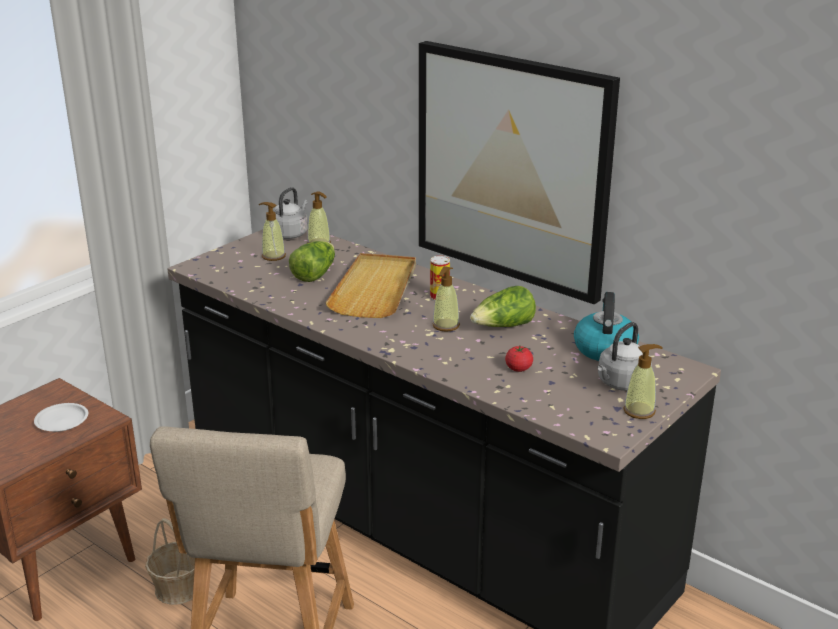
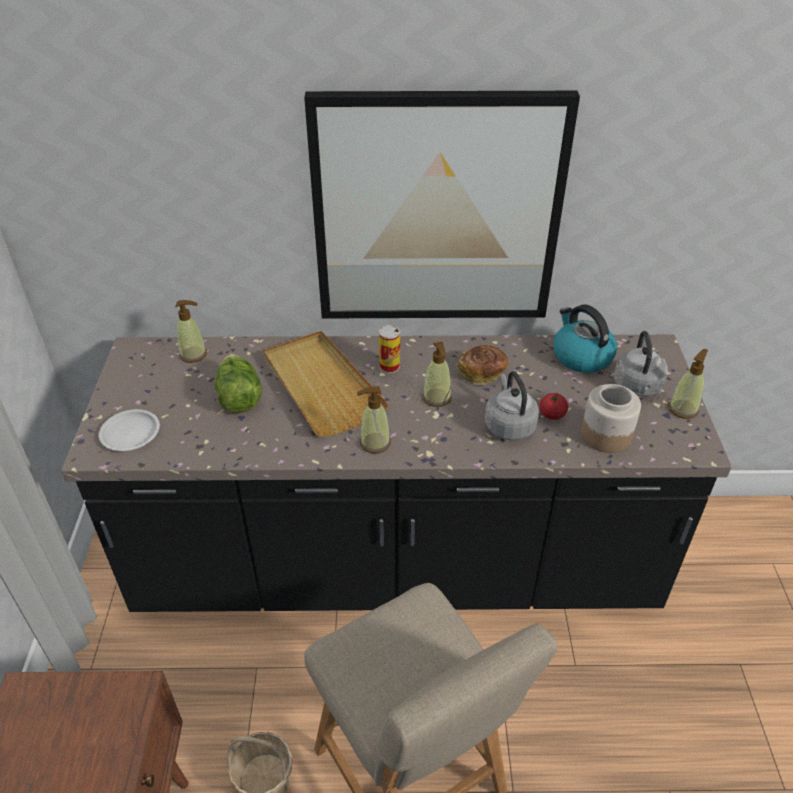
camera: 40 degrees left, 15 degrees up
white plate [34,403,88,432] -> white plate moved to [99,409,160,451]
soap dispenser [259,202,286,261] -> soap dispenser moved to [357,386,391,453]
grey kettle [273,187,308,239] -> grey kettle moved to [485,371,539,441]
lettuce [470,286,536,327] -> bread [458,345,508,385]
none -> jar [581,384,641,453]

